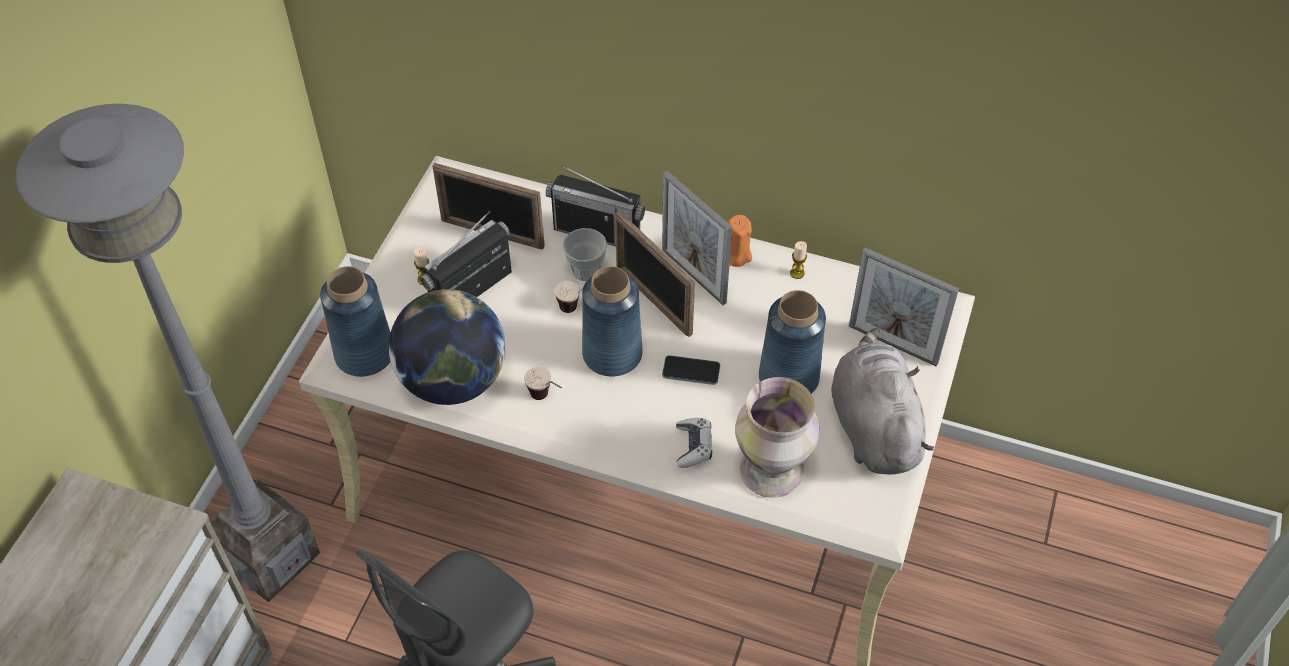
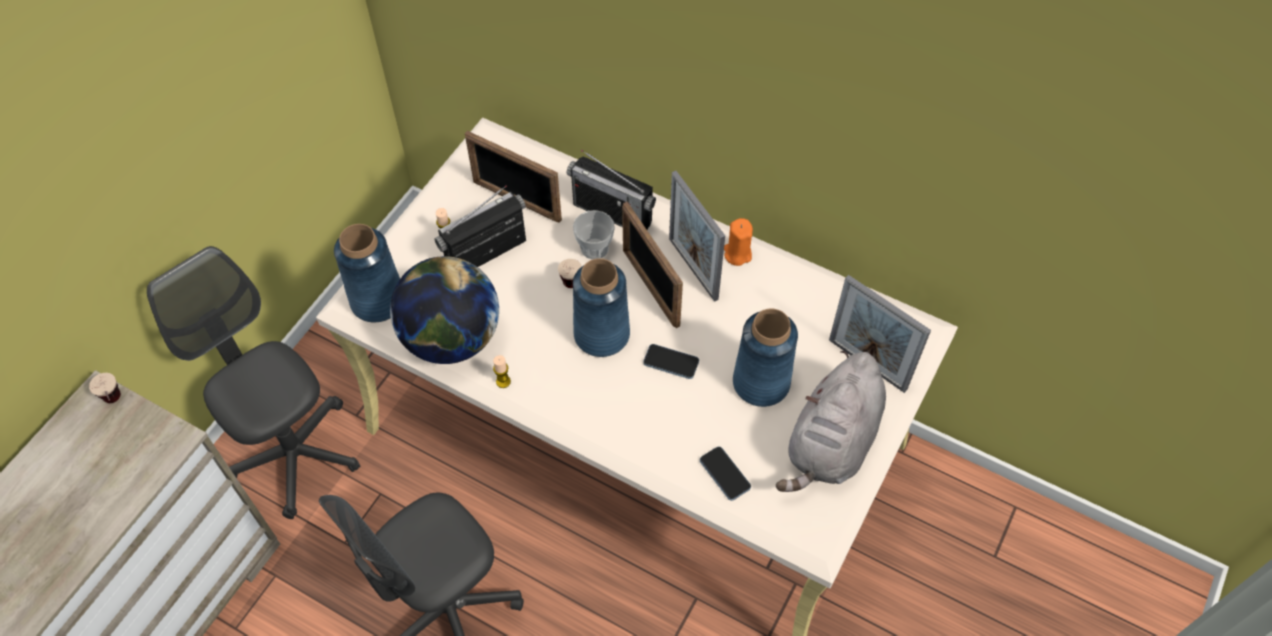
camera: 10 degrees right, 5 degrees up
grey floor lamp [15,104,320,602] -> grey office chair [147,246,361,519]
cup [524,367,562,400] -> cup moved to [89,373,121,403]
game controller [676,418,712,468] -> none
vase [735,377,819,498] -> phone [700,446,751,501]
candle [790,241,807,279] -> candle moved to [493,355,511,388]
grey plush toy [831,328,934,474] -> grey plush toy turned 150 degrees counterclockwise [776,351,886,492]

